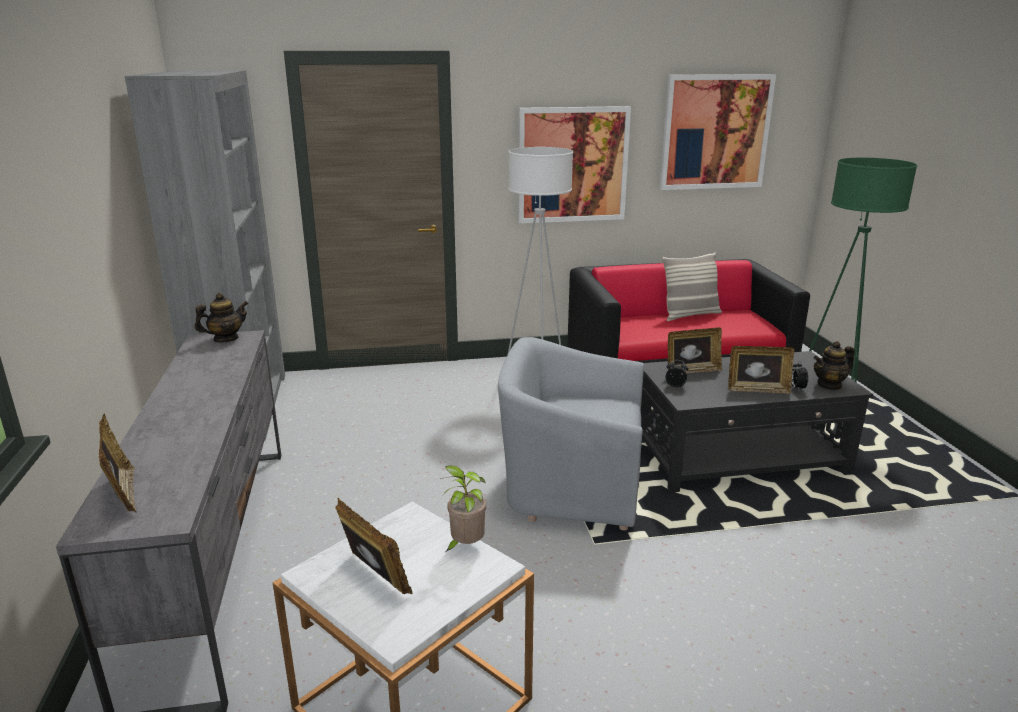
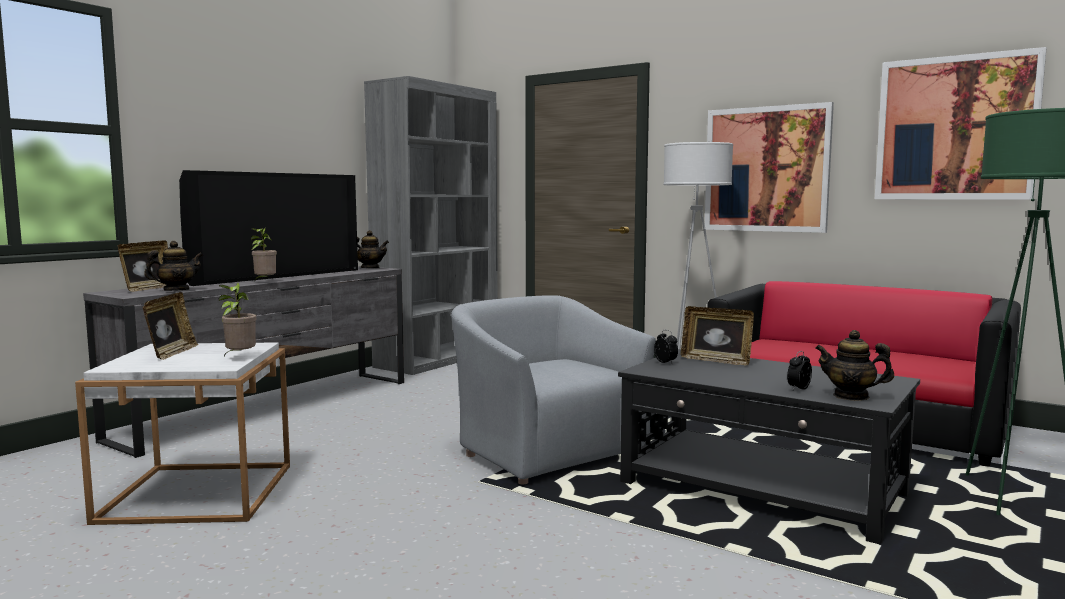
camera: 45 degrees right, 15 degrees down
pillow [662,253,722,321] -> none
picture frame [728,346,794,394] -> none
none -> teapot [144,241,203,291]
none -> television [179,170,358,286]
none -> potted plant [251,228,277,280]

